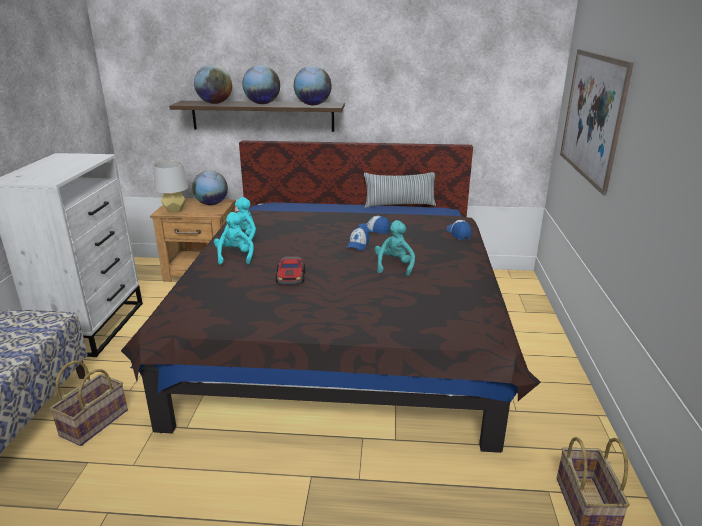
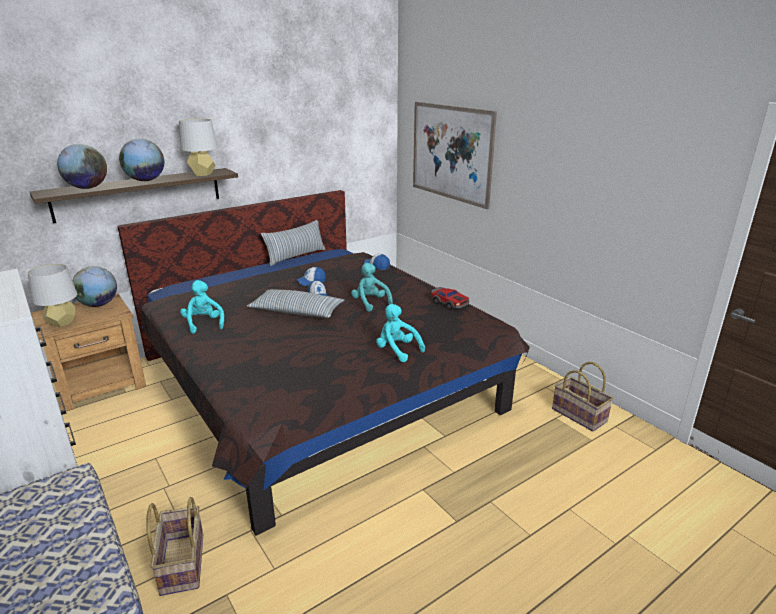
camera: 40 degrees left, 0 degrees up
turquoise plush toy [214,212,254,265] -> turquoise plush toy moved to [376,304,425,362]
toy car [276,256,305,284] -> toy car moved to [432,287,469,310]
globe [294,66,332,105] -> grey table lamp [179,119,218,176]
none -> pillow [247,289,345,318]

